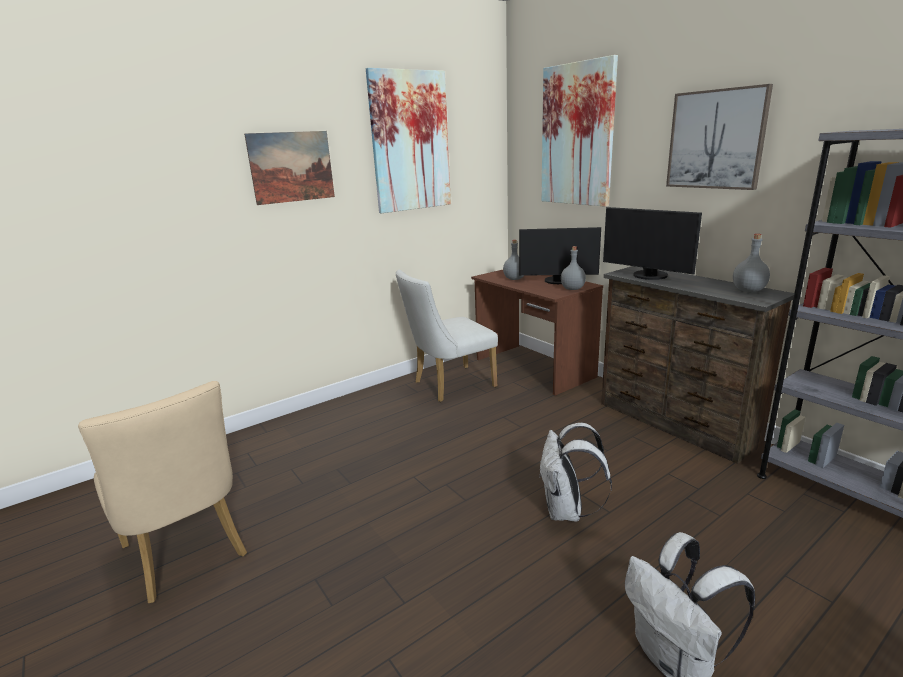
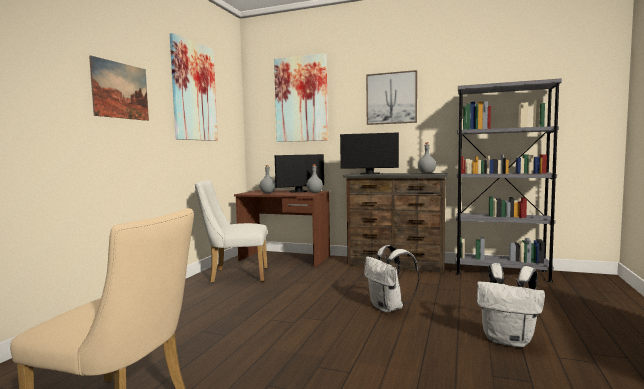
camera: 35 degrees left, 15 degrees down
white chair [396,270,498,402] -> white chair turned 60 degrees clockwise [195,180,267,283]

